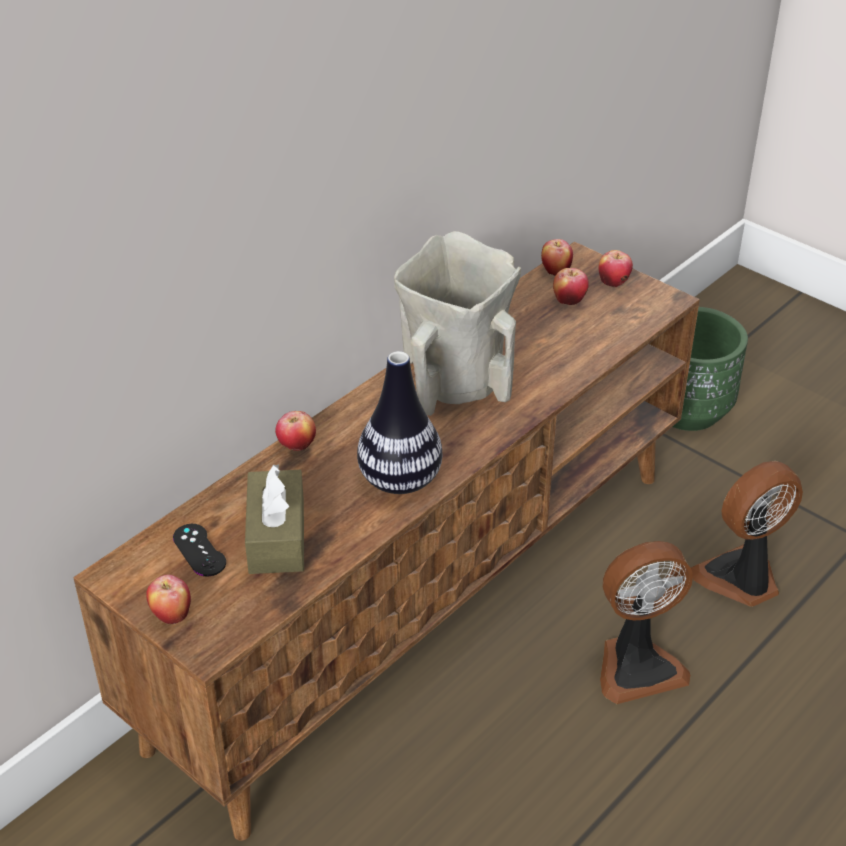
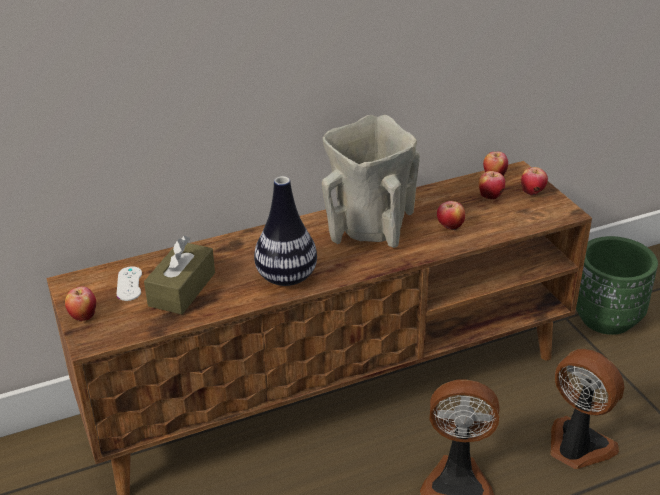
camera: 25 degrees right, 5 degrees down
black game controller [173,524,226,577] -> white game controller [117,266,142,301]
apple [275,411,316,451] -> apple moved to [437,201,465,230]
fan [691,461,803,607] -> fan turned 45 degrees clockwise [550,349,625,469]

